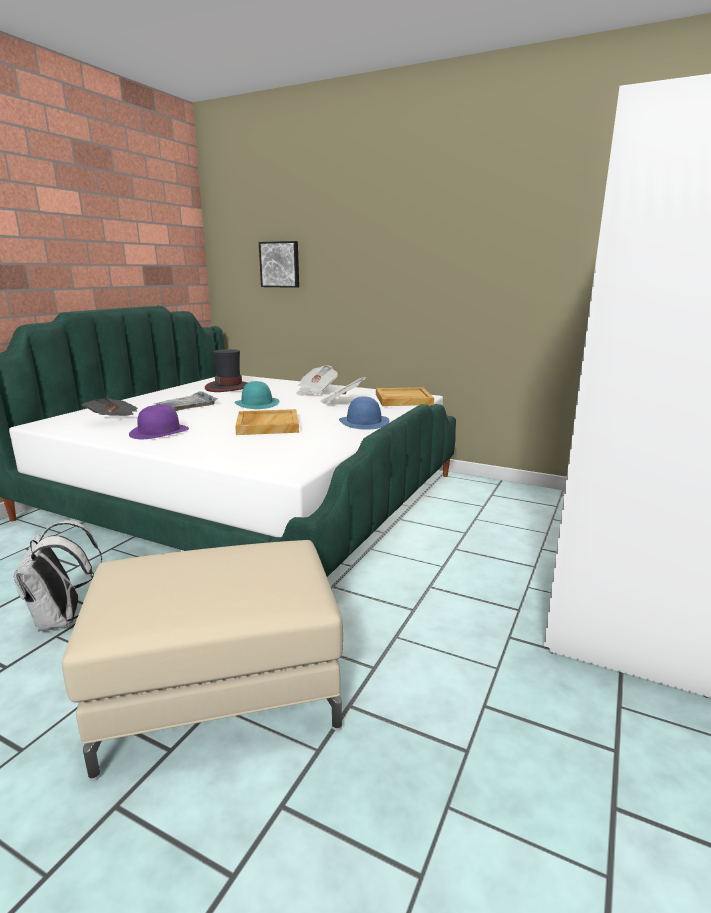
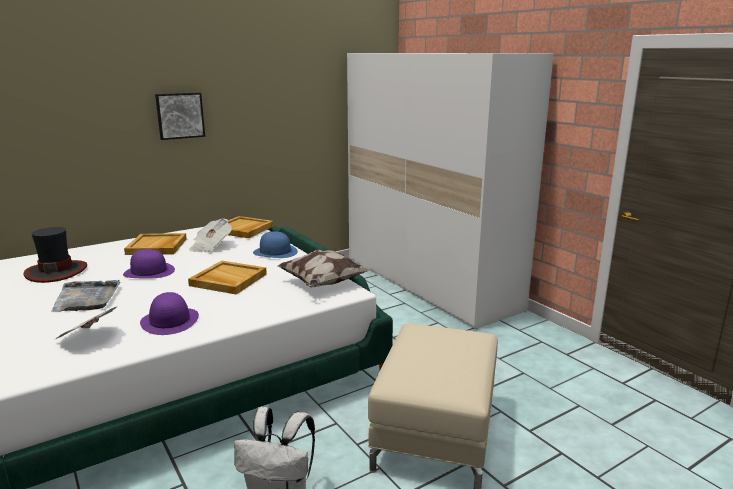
camera: 60 degrees left, 0 degrees up
turquoise hat [234,381,279,409] -> purple hat [123,249,175,279]
picture [259,241,299,288] -> picture moved to [155,92,205,140]
newspaper [296,365,338,396] -> beige tray [124,233,187,255]
none -> pillow [278,250,370,288]

